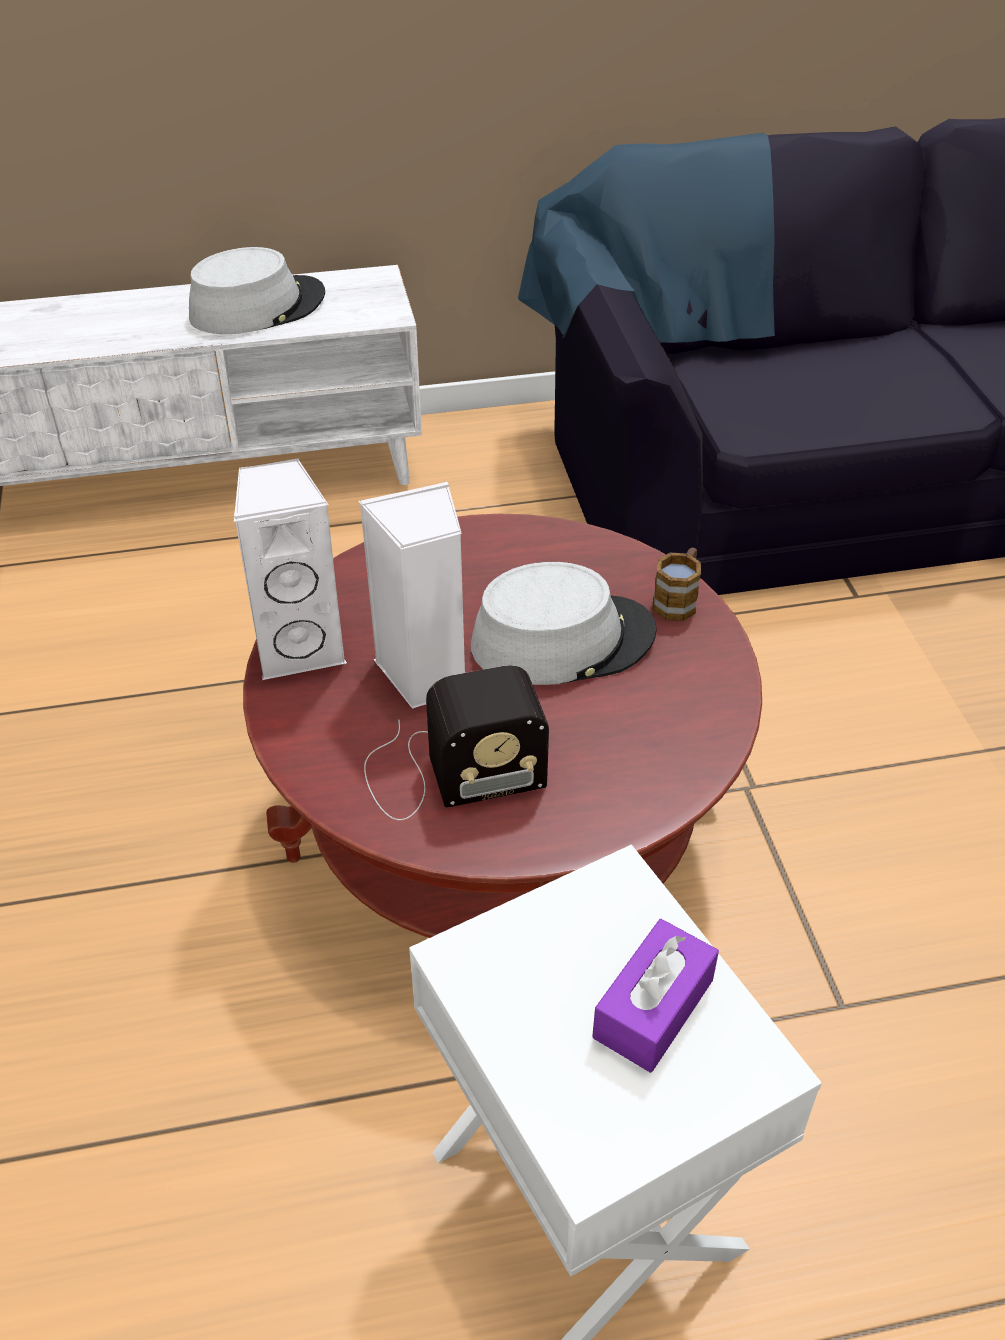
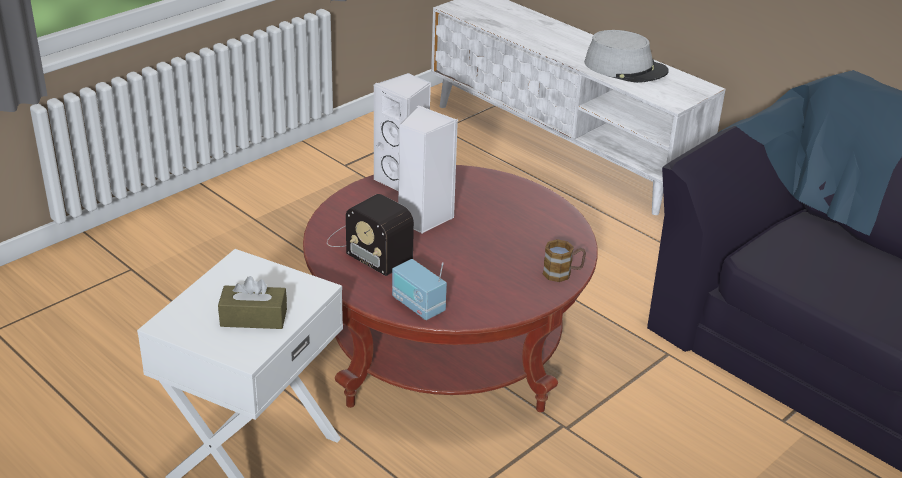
camera: 55 degrees right, 10 degrees down
grey hat [471,562,657,685] -> none
purple tissue box [592,919,719,1073] -> brown tissue box [218,276,287,329]
none -> radio [392,259,447,320]

